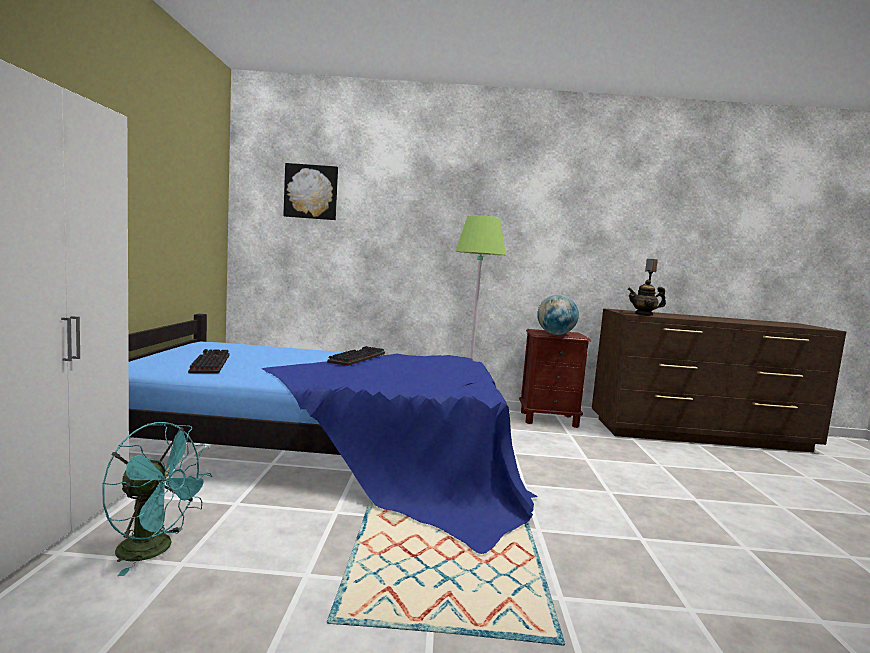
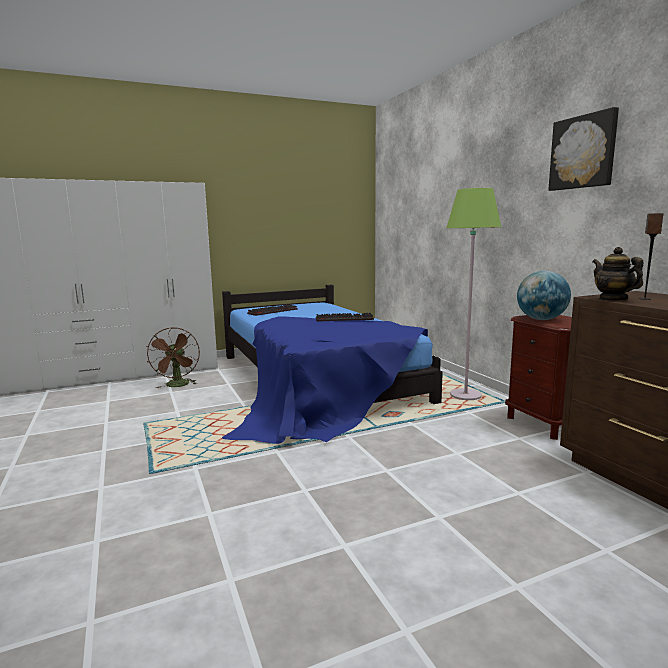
camera: 65 degrees right, 5 degrees up
turquoise fan [102,422,213,576] -> brown fan [146,327,200,388]
picture [283,163,338,220] -> picture moved to [548,107,619,191]

